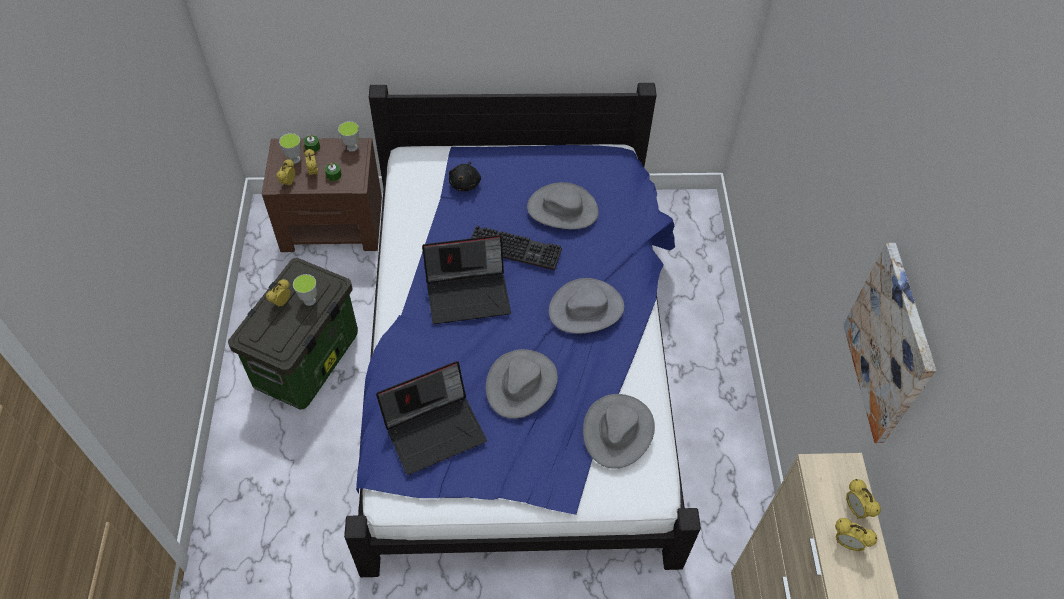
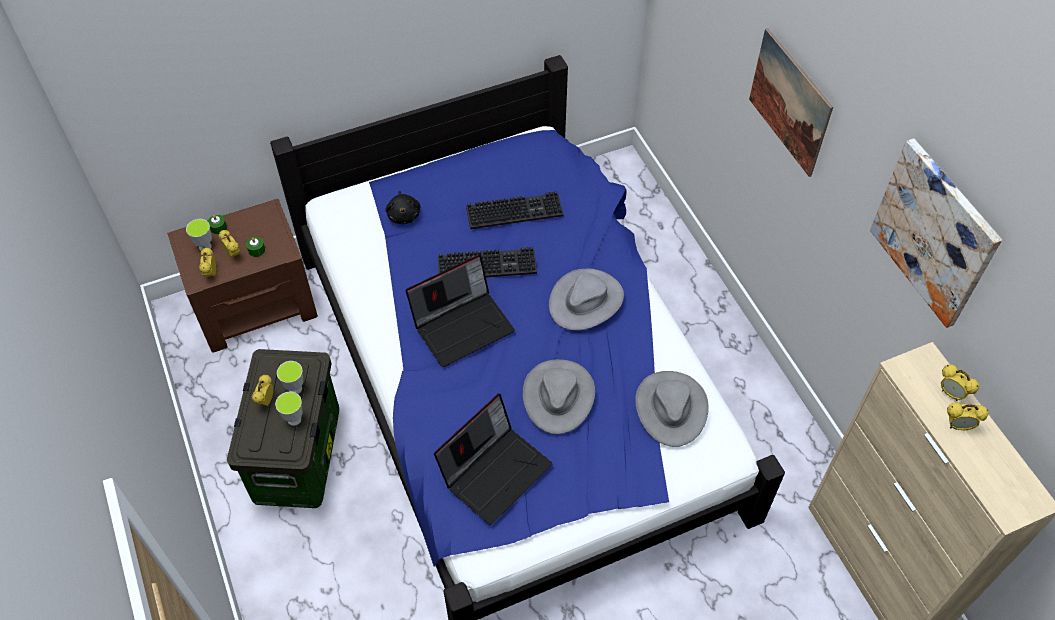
camera: 20 degrees left, 0 degrees up
cup [338,121,359,152] -> cup moved to [275,392,303,426]
grey hat [527,182,599,229] -> keyboard [466,191,563,229]
none -> picture [749,28,833,177]

